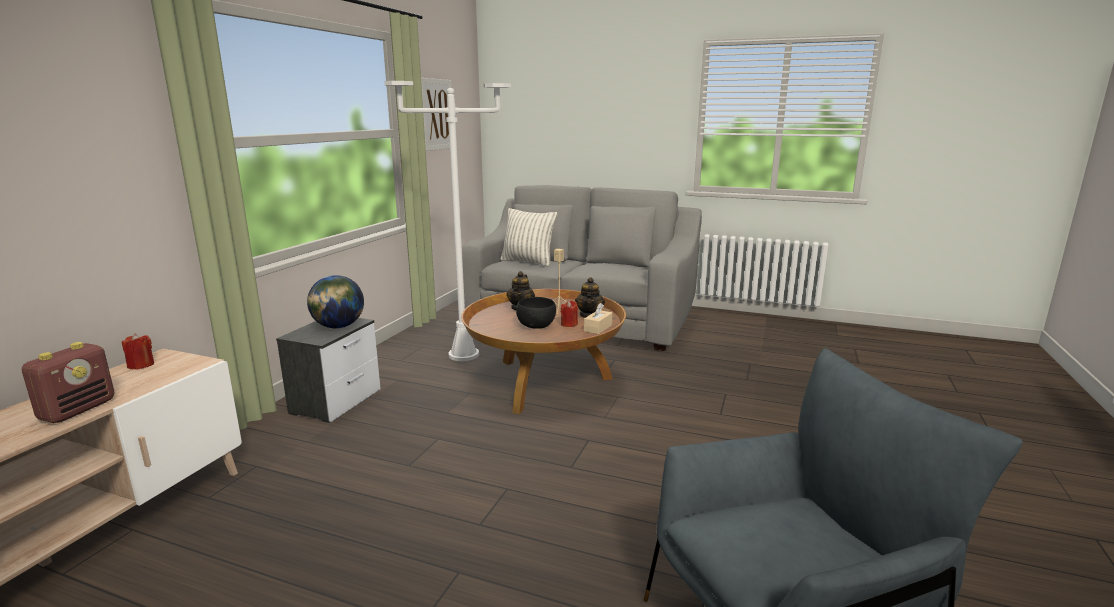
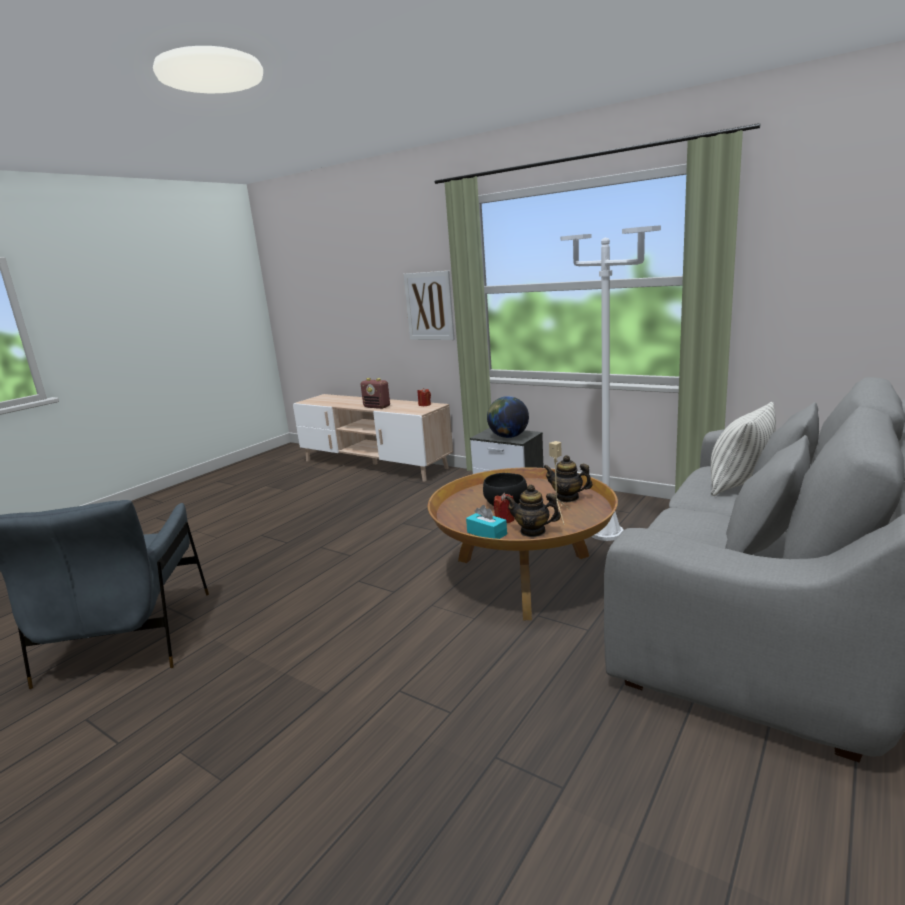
camera: 105 degrees right, 0 degrees up
picture [421,78,452,151] -> picture moved to [404,271,455,340]
beige tissue box [584,303,612,334] -> turquoise tissue box [466,505,507,539]

